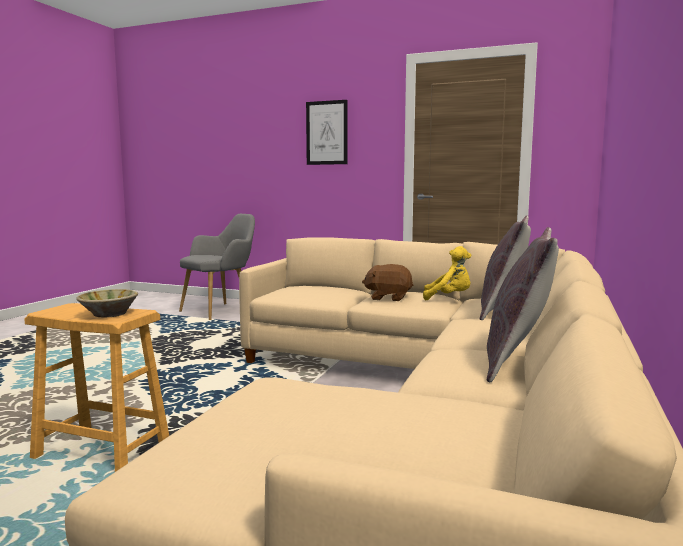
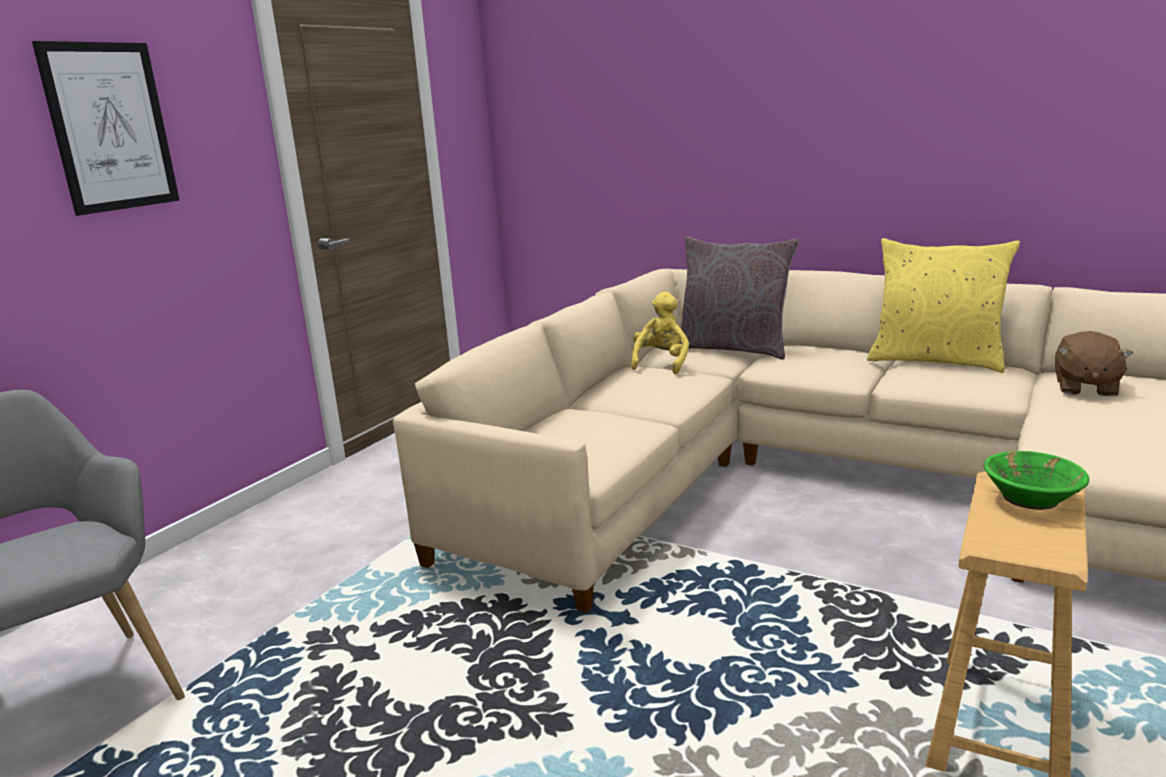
camera: 80 degrees left, 10 degrees up
beige bowl [76,289,138,318] -> green bowl [983,451,1089,510]
brown plush toy [362,264,413,301] -> brown plush toy moved to [1055,331,1134,396]
grey pillow [487,227,559,382] -> yellow pillow [867,238,1020,373]

